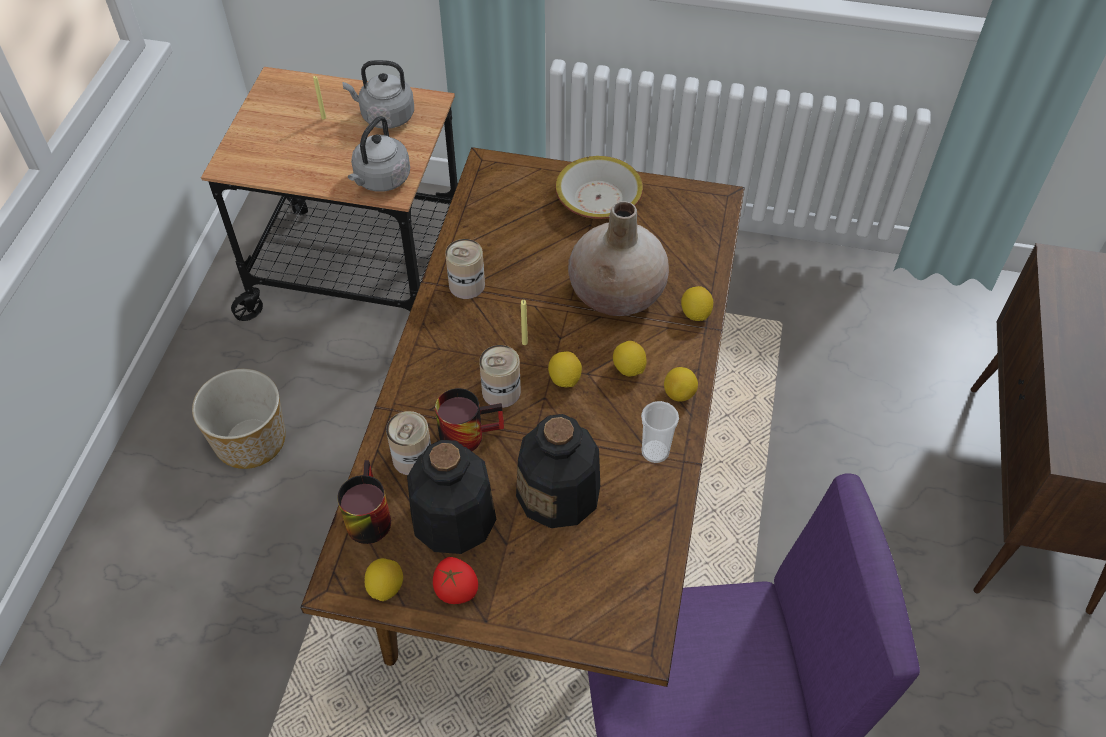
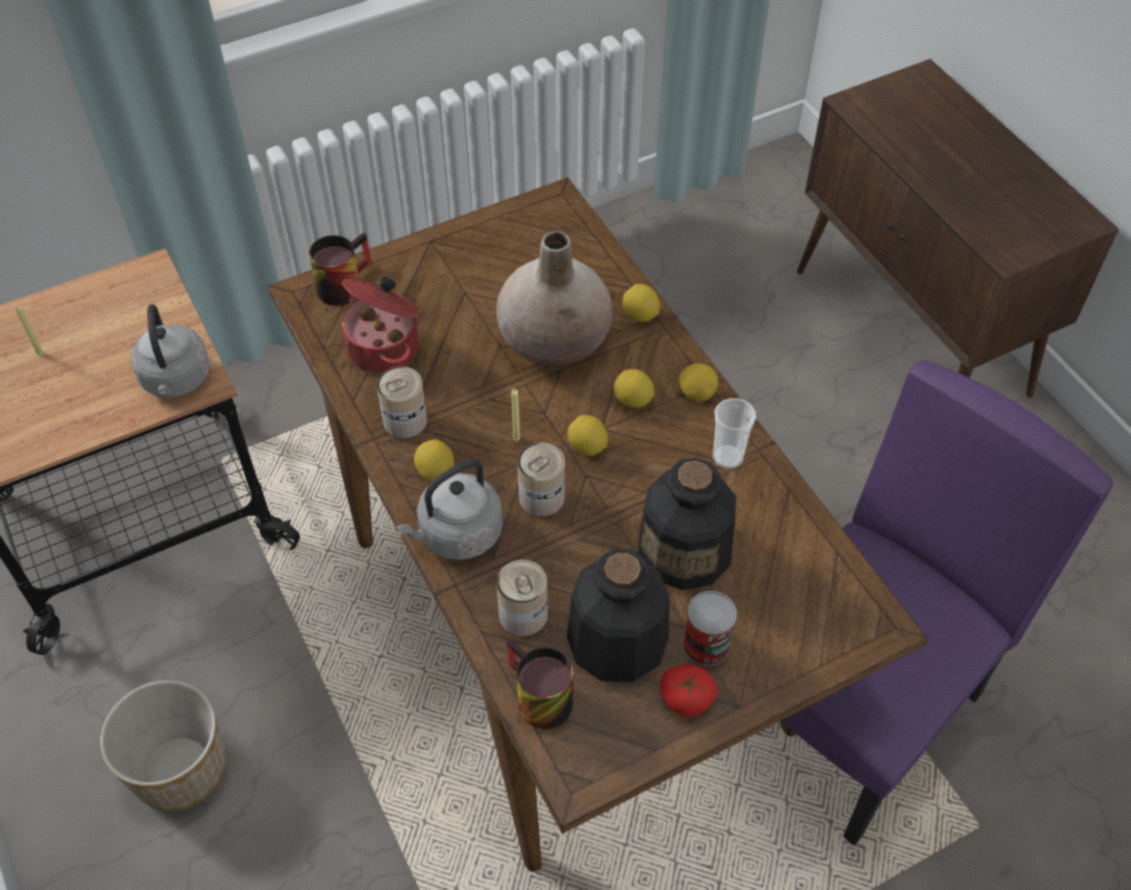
camera: 40 degrees left, 0 degrees up
grey kettle [343,60,414,129] -> grey kettle moved to [395,459,503,560]
lemon [365,558,403,601] -> lemon moved to [414,439,454,482]
mug [435,388,504,451] -> mug moved to [309,233,371,306]
bowl [555,156,643,219] -> none
none -> cooking pot [341,276,420,373]
none -> can [683,591,737,666]

